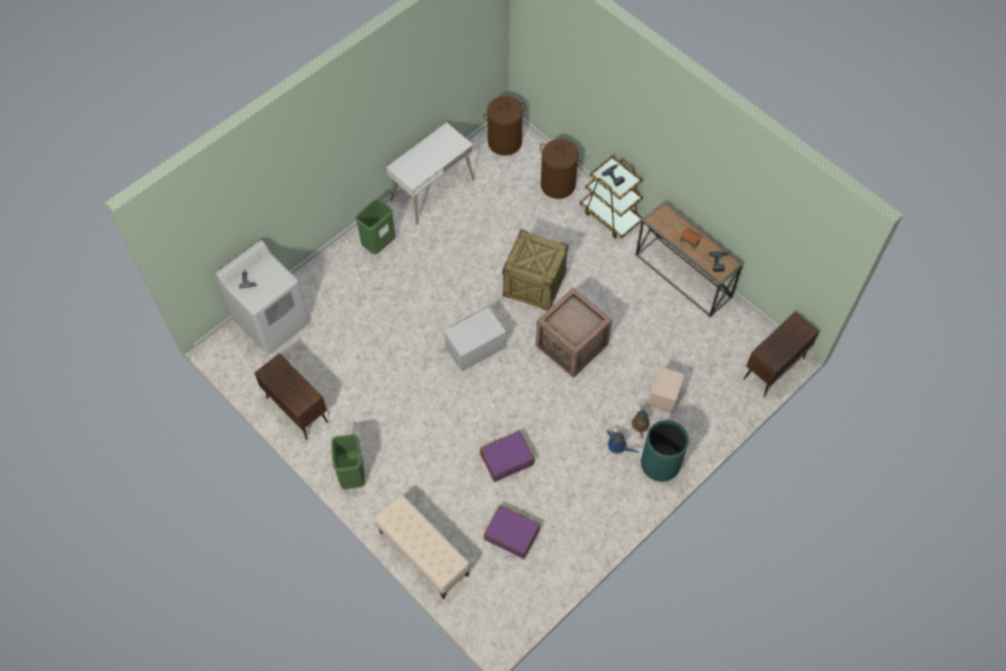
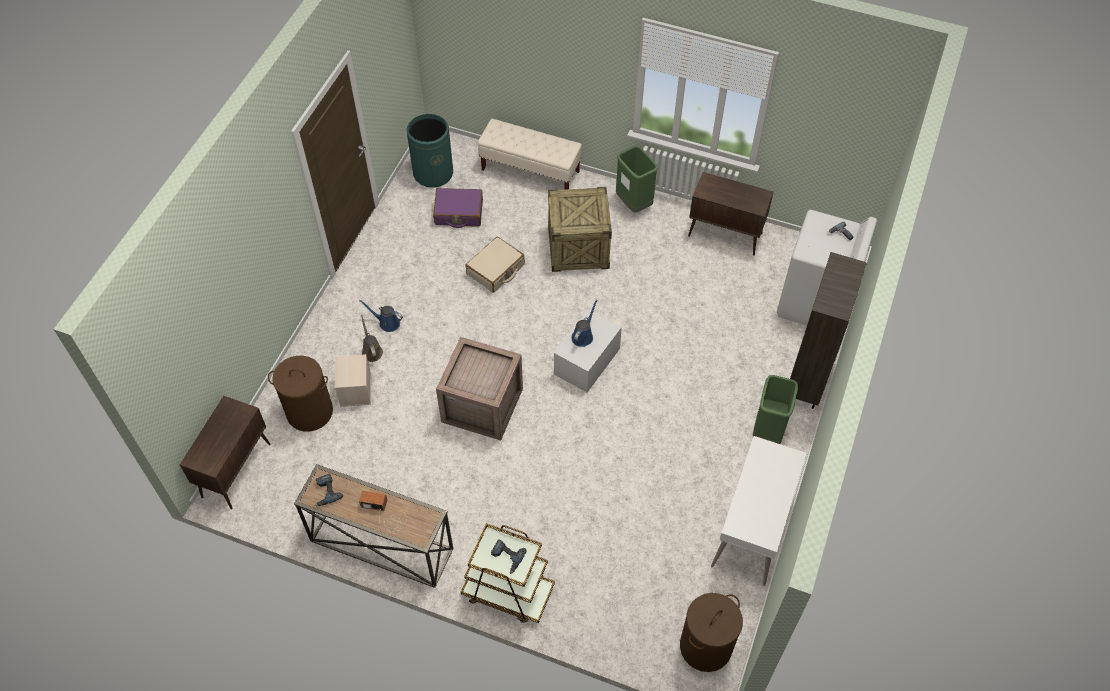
camera: 155 degrees right, 5 degrees down
purple suitcase [480,431,535,482] -> beige suitcase [465,237,525,293]
crate [502,230,569,311] -> crate moved to [548,187,612,272]
brown laundry basket [540,139,581,199] -> brown laundry basket moved to [268,356,333,432]
green trash can [641,420,689,482] -> green trash can moved to [407,114,453,188]
none -> blue watering can [571,300,597,347]
none -> brown bookcase [790,252,867,409]

